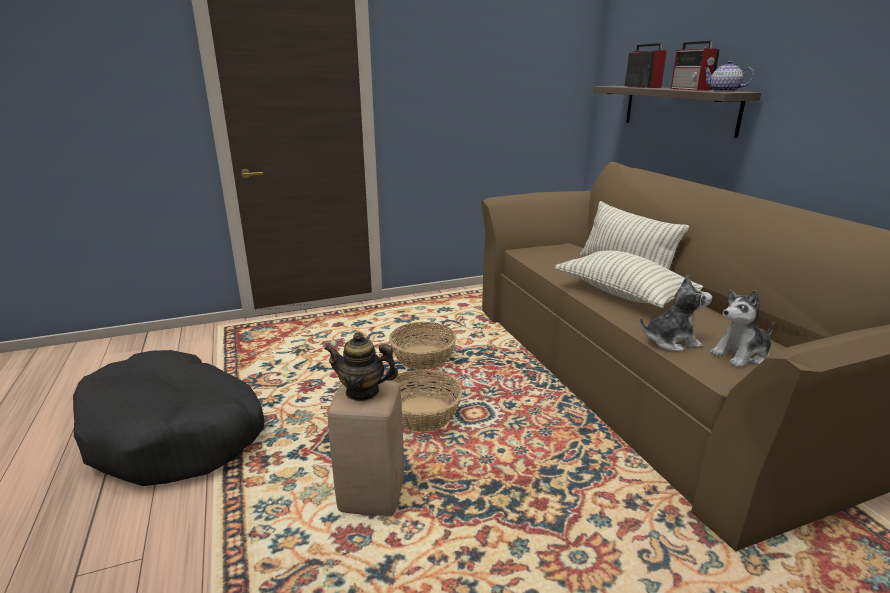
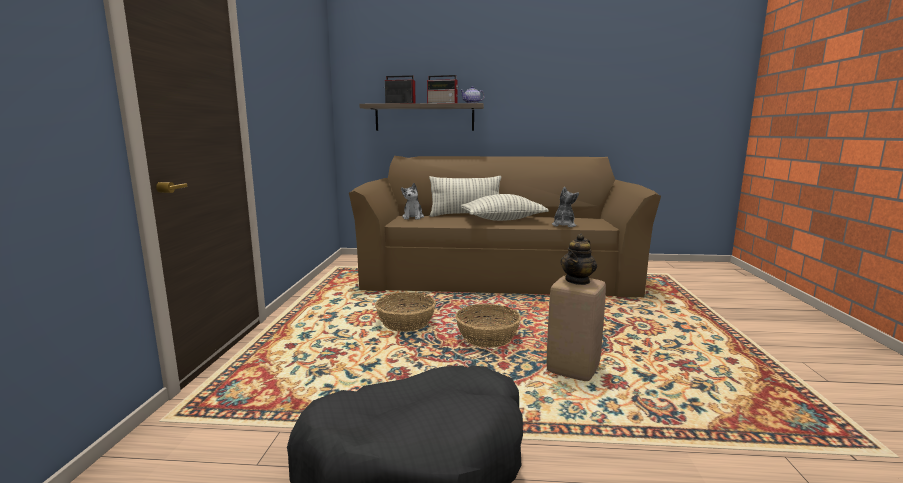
camera: 65 degrees left, 10 degrees down
plush toy [710,290,774,367] -> plush toy moved to [401,183,424,220]

